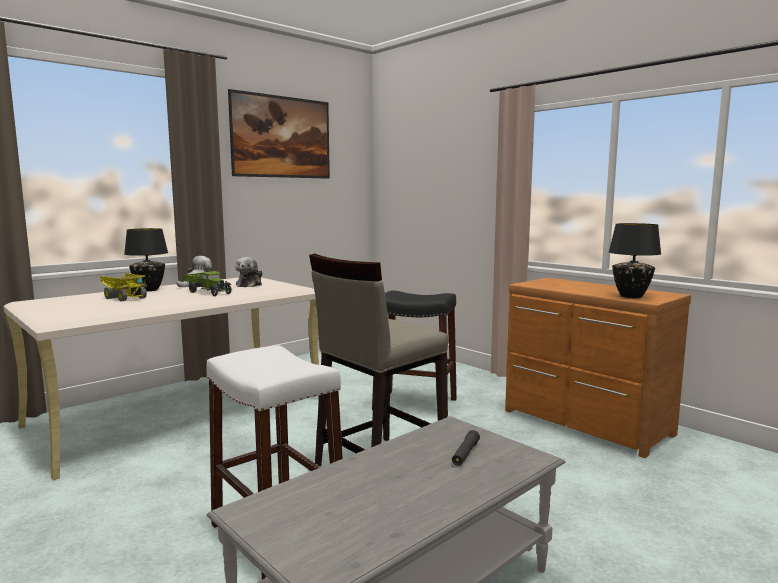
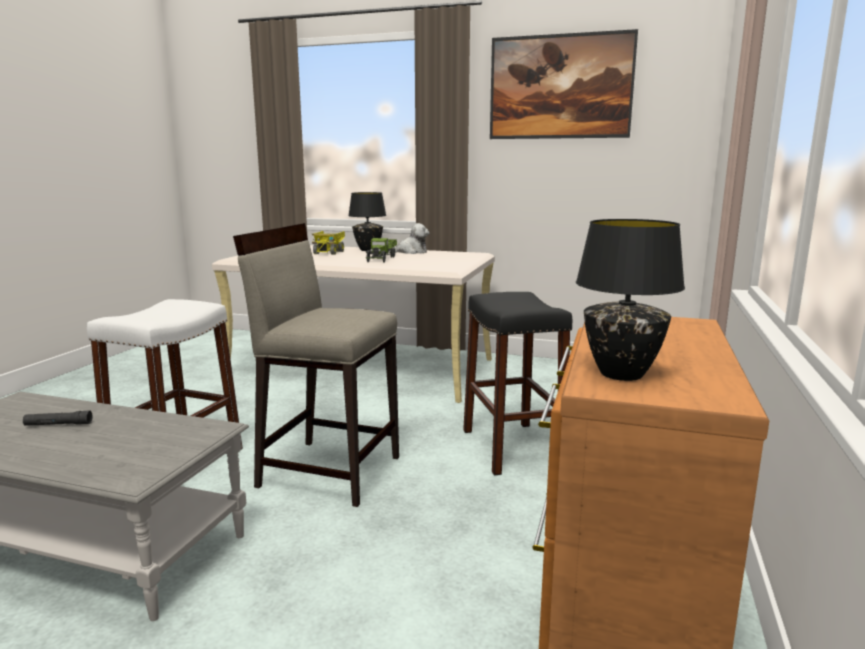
camera: 60 degrees right, 5 degrees up
plush toy [235,257,263,287] -> none
black flashlight [452,430,480,466] -> black flashlight moved to [23,410,93,426]

